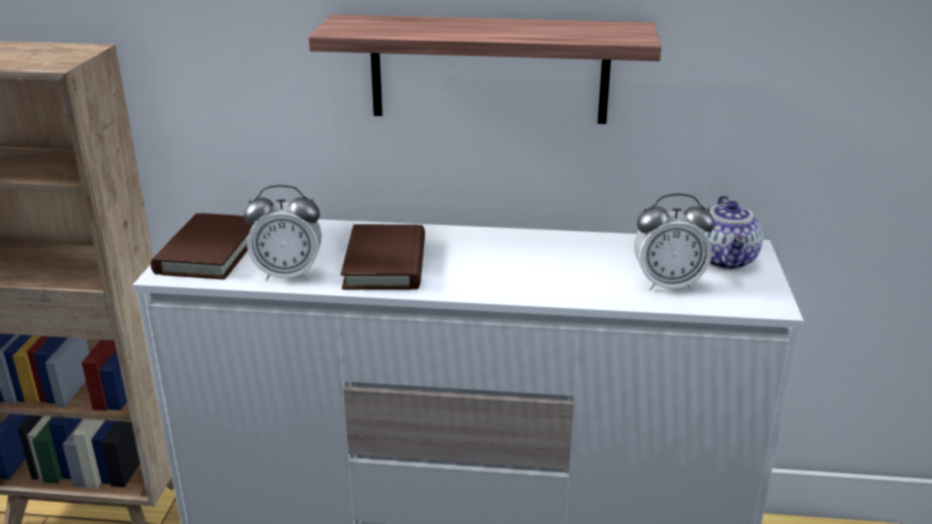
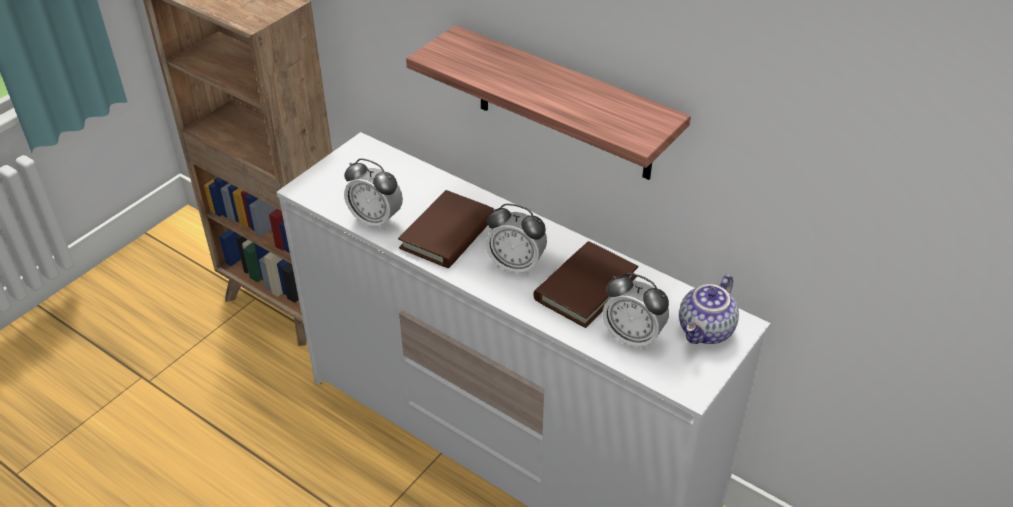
camera: 30 degrees right, 15 degrees up
brown book [151,213,254,280] -> brown book moved to [533,241,638,328]
none -> alarm clock [486,204,547,276]

